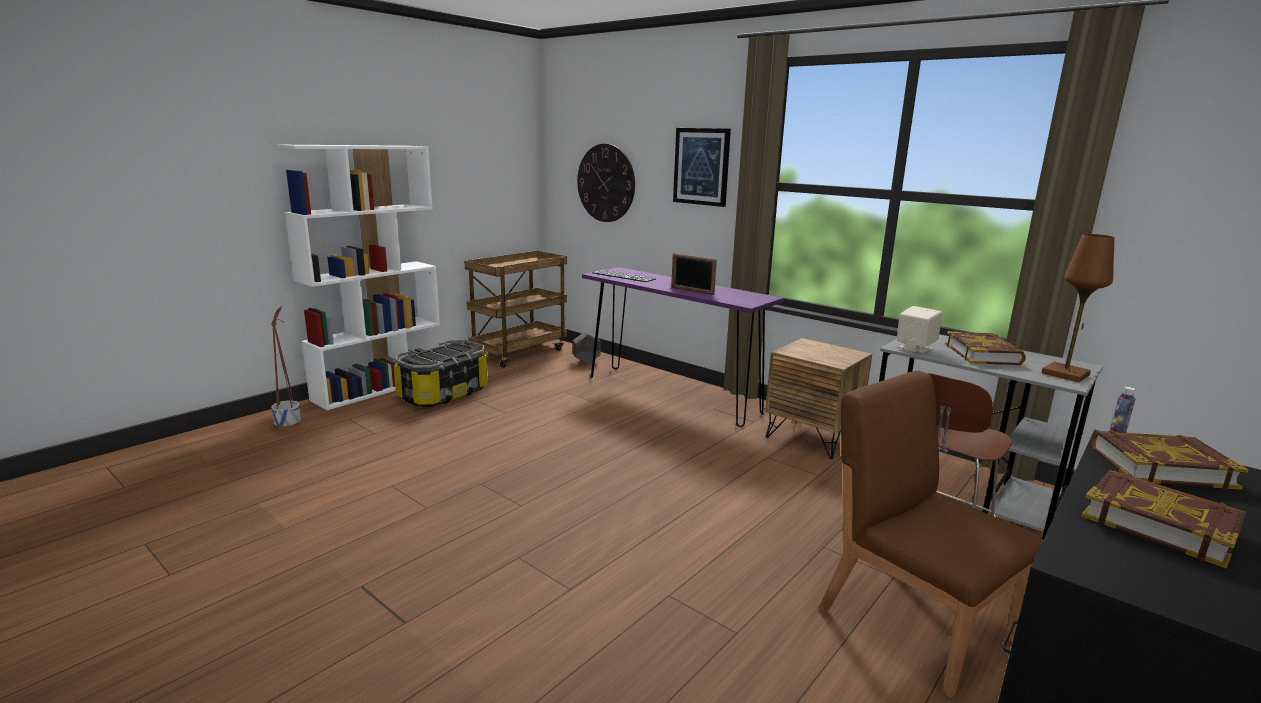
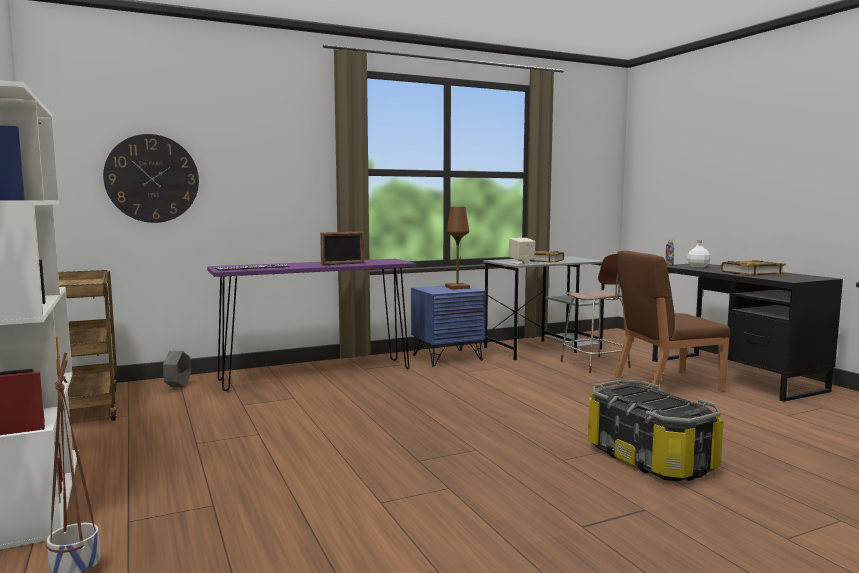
camera: 65 degrees left, 10 degrees down
storage box [393,340,488,407] -> storage box moved to [588,380,724,481]
picture [673,128,731,207] -> none
brown nightstand [765,338,872,459] -> blue nightstand [411,285,486,367]
brown table lamp [1041,234,1115,382] -> brown table lamp moved to [445,207,470,289]
book [1091,430,1249,490] -> white bottle [687,240,710,267]

